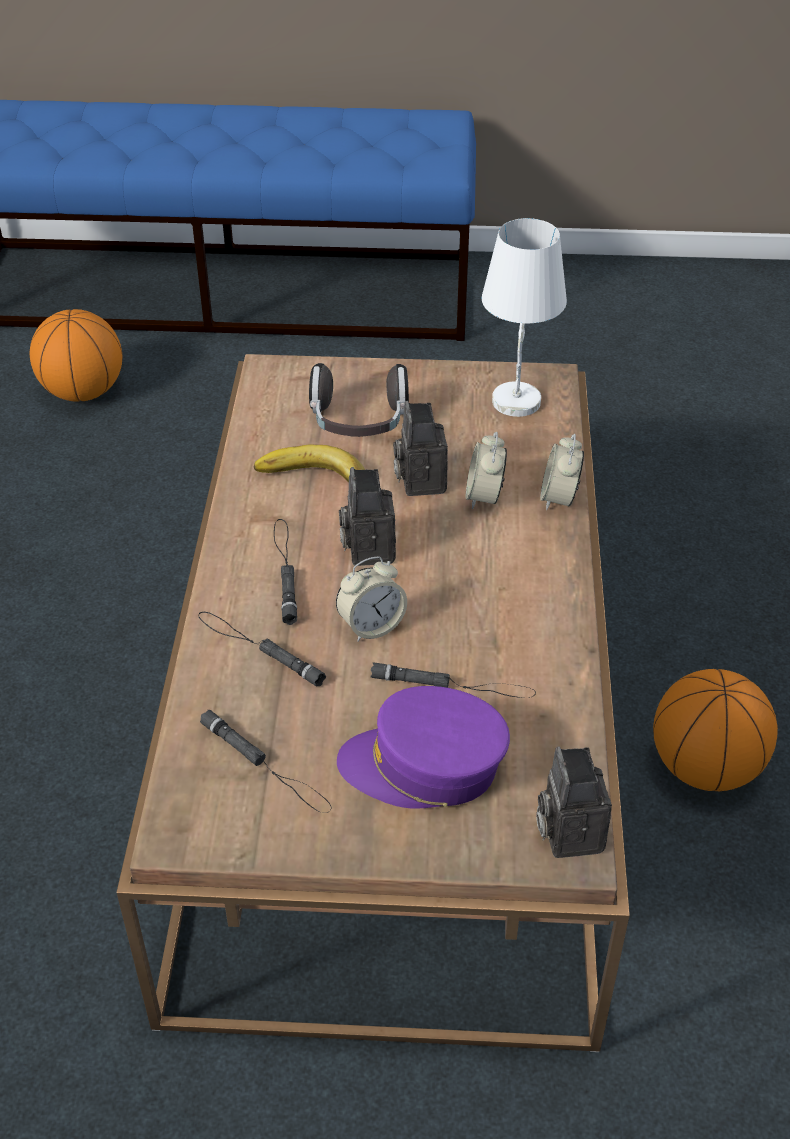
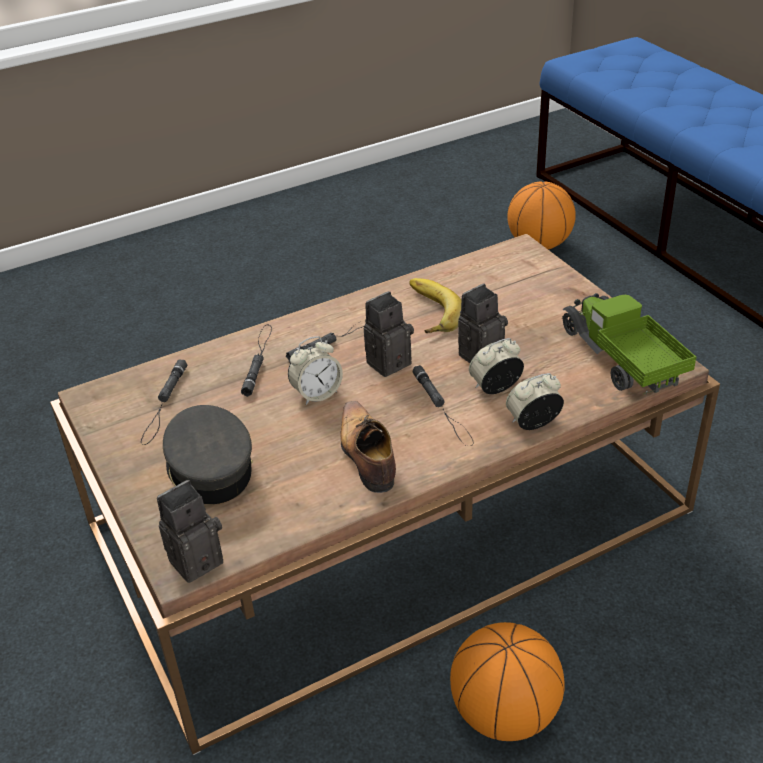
camera: 60 degrees right, 5 degrees down
headphones [309,363,409,437] -> none
alarm clock [336,556,407,642] -> alarm clock turned 60 degrees counterclockwise [288,336,343,405]
purple cap [337,686,510,809] -> grey cap [163,405,253,504]
black flashlight [370,662,536,698] -> black flashlight moved to [412,365,474,446]
white table lamp [481,218,567,417] -> toy truck [562,293,696,394]
none -> shoe [340,401,396,493]

